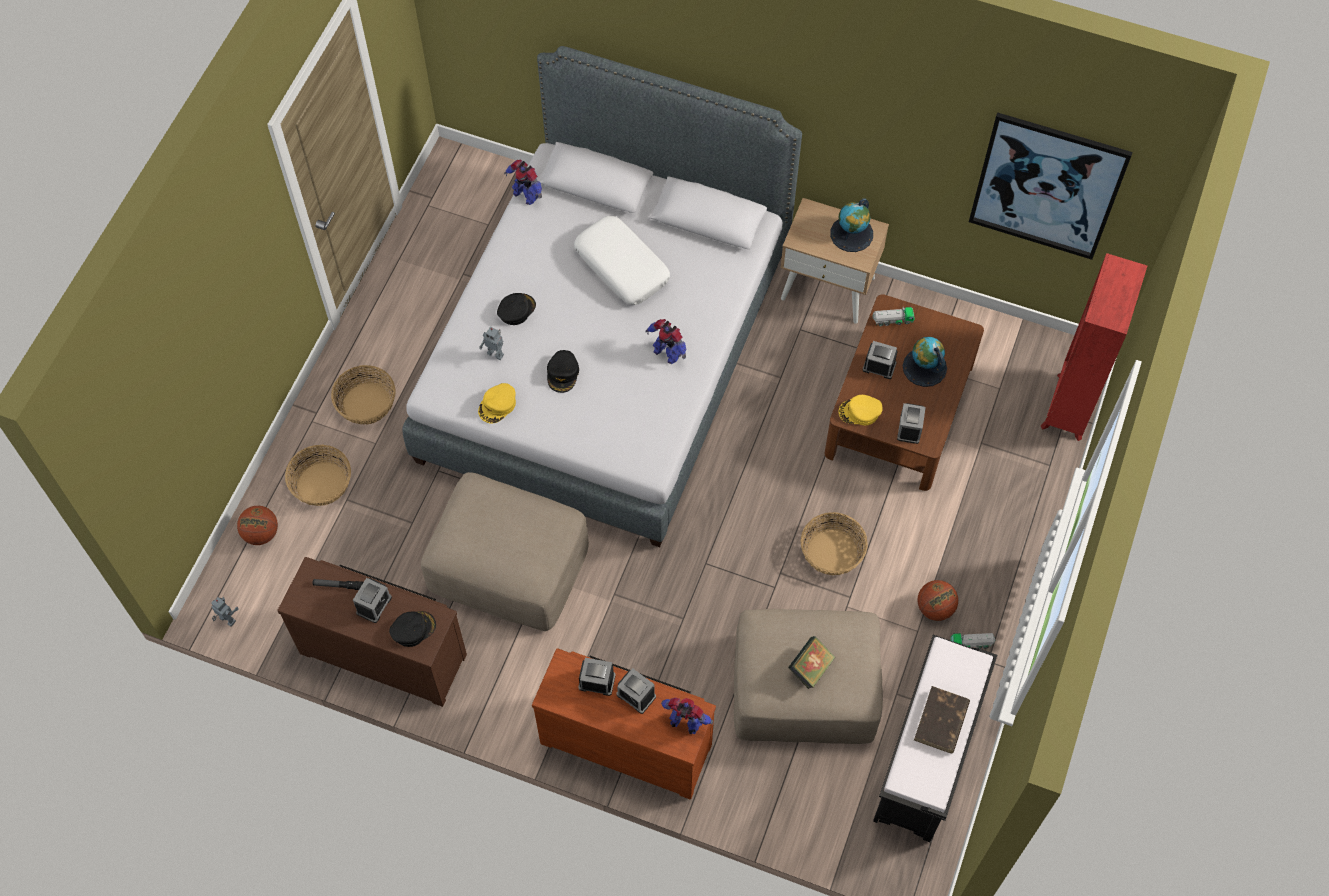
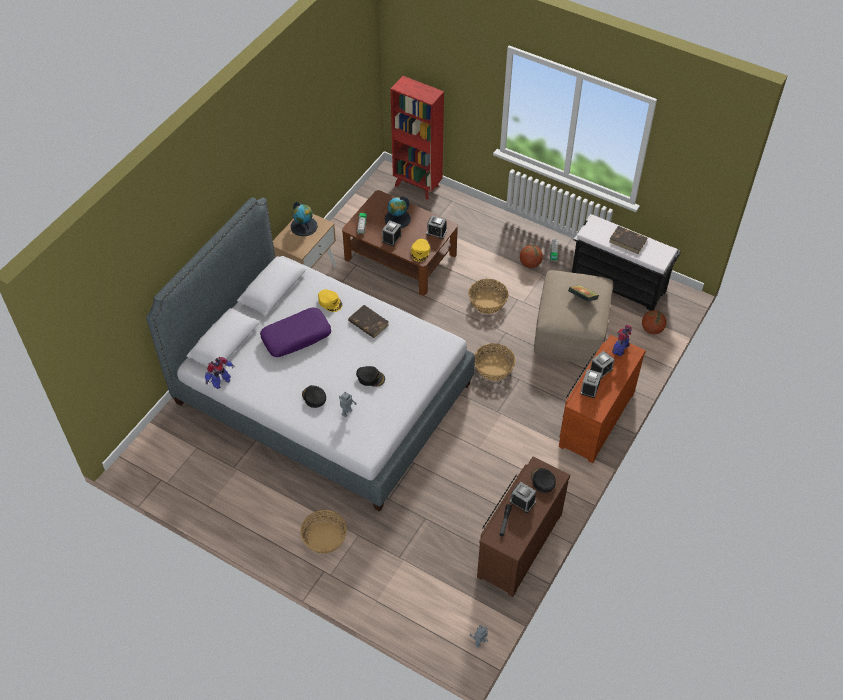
camera: 80 degrees left, 10 degrees down
basketball [237,506,278,545] -> basketball moved to [642,310,666,334]
basket [285,445,351,506] -> basket moved to [475,343,516,381]
beige ottoman [421,472,589,631] -> none
yellow cap [478,383,516,424] -> yellow cap moved to [318,289,342,312]
white pillow [574,216,670,305] -> purple pillow [260,307,331,357]
toy robot [645,319,686,364] -> brown book [348,305,389,338]
picture [969,112,1133,260] -> none

